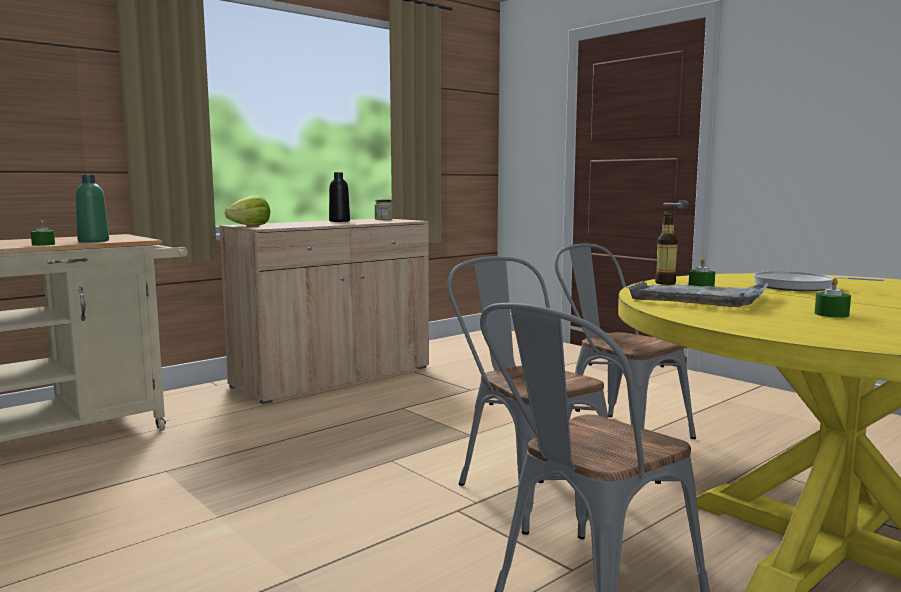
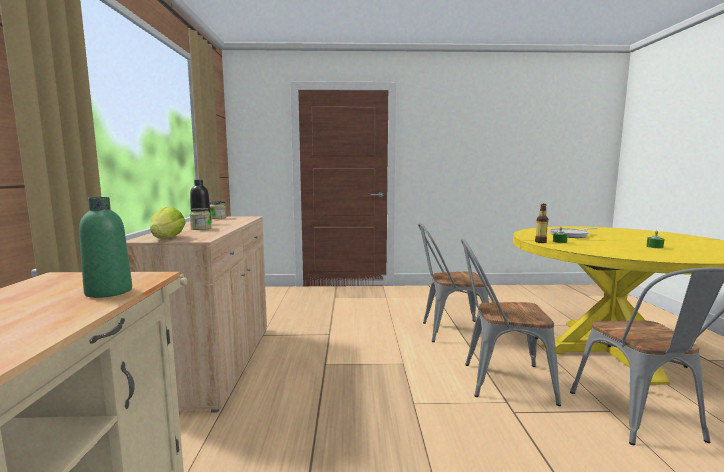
camera: 50 degrees left, 0 degrees up
green candle [31,220,55,246] -> none
grey tray [626,281,769,307] -> none
none -> jar [190,208,211,230]

